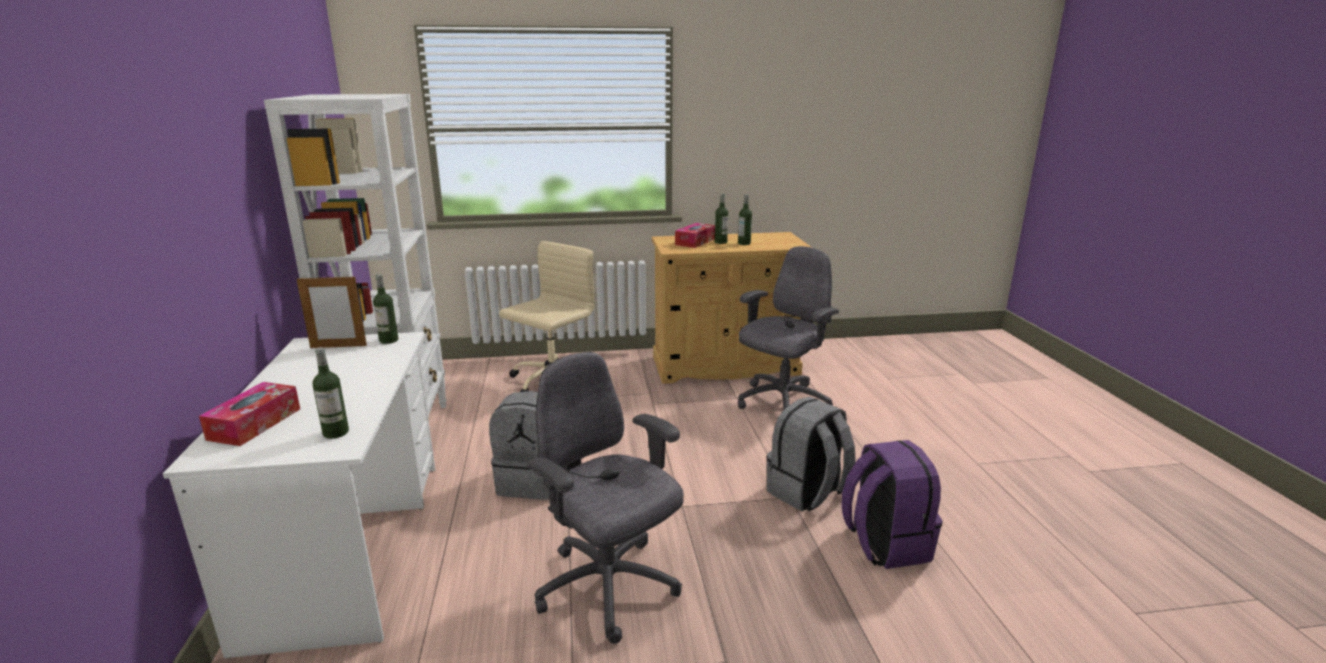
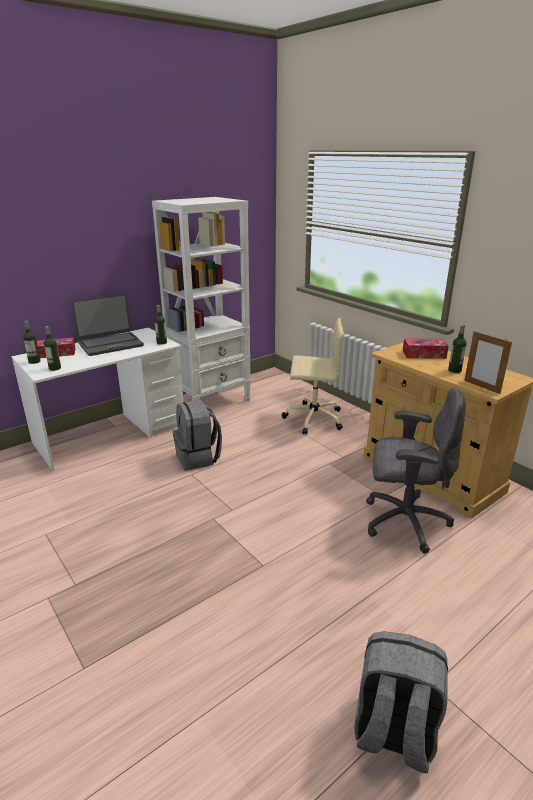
camera: 60 degrees right, 5 degrees up
picture frame [296,274,367,348] -> picture frame moved to [464,331,512,394]
grey office chair [527,352,684,644] -> none
bottle [715,193,728,244] -> bottle moved to [23,320,41,364]
grey backpack [766,397,856,512] -> grey backpack moved to [354,631,448,773]
purple backpack [842,440,943,569] -> none
none -> laptop [71,293,144,356]

